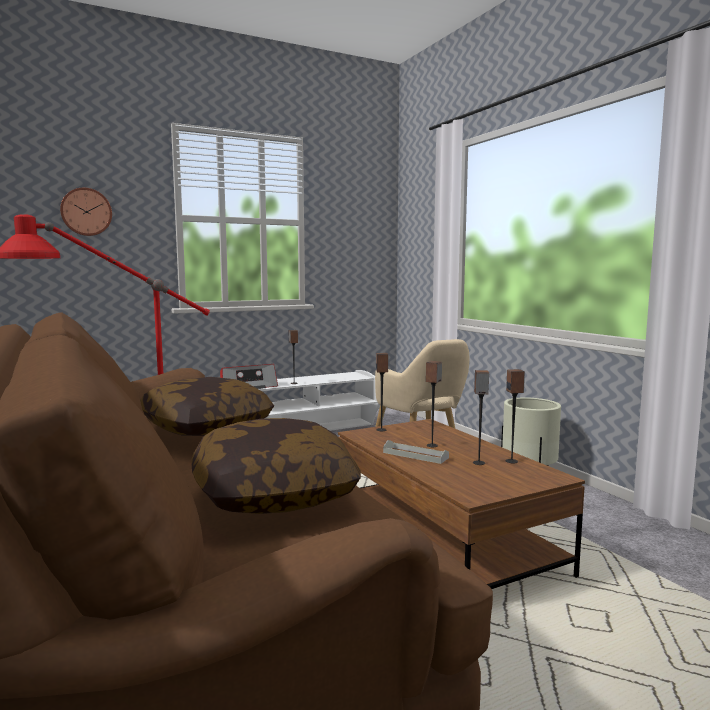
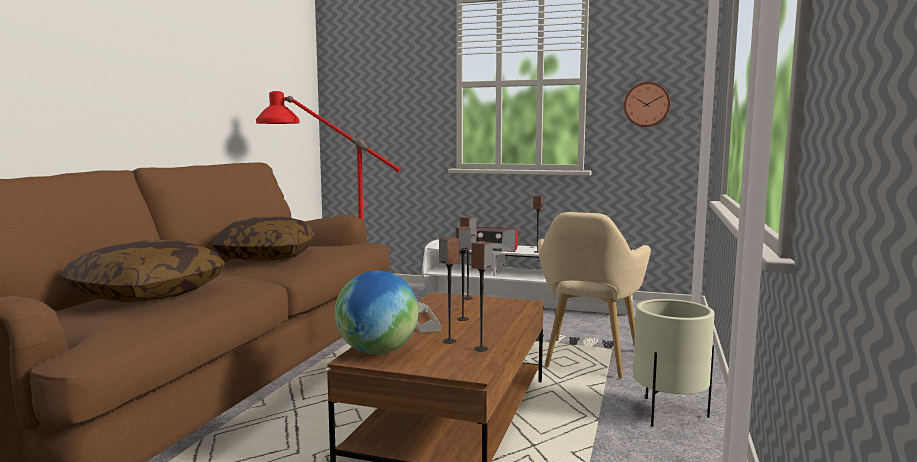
camera: 45 degrees right, 0 degrees up
wall clock [60,188,112,236] -> wall clock moved to [624,82,670,127]
none -> globe [335,271,419,354]

